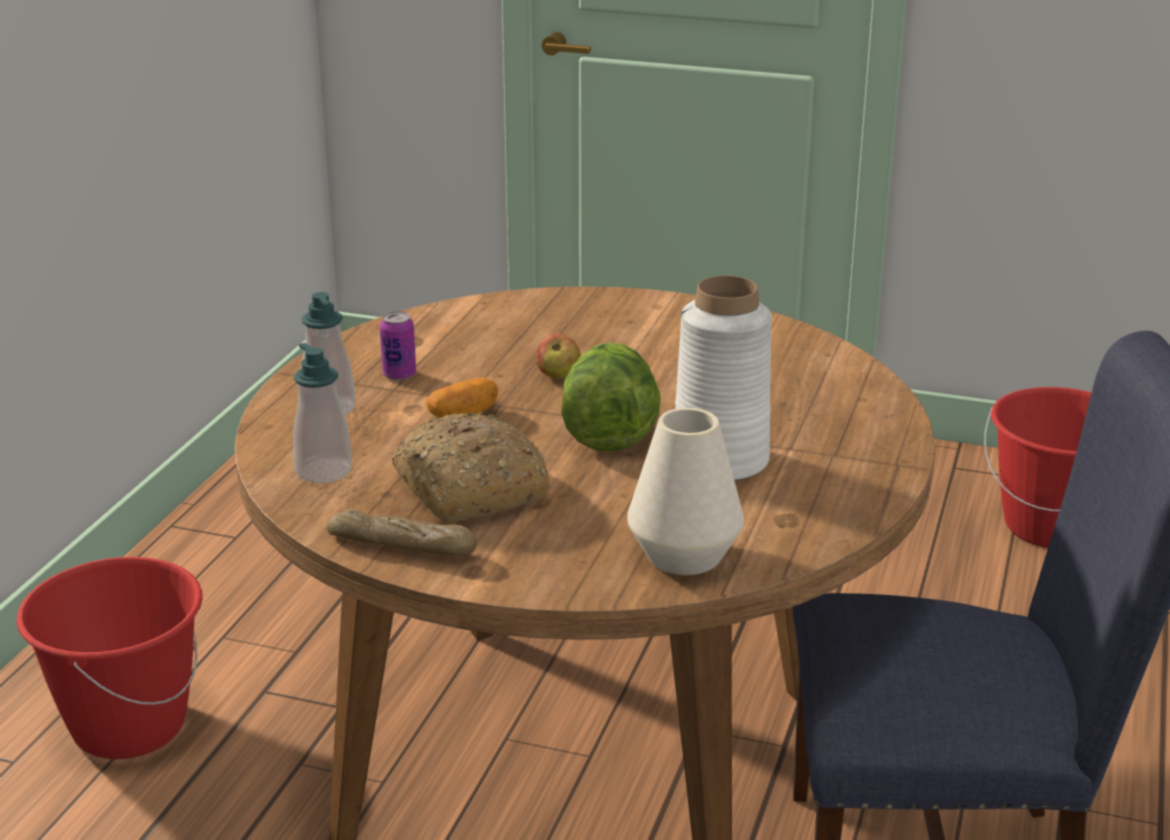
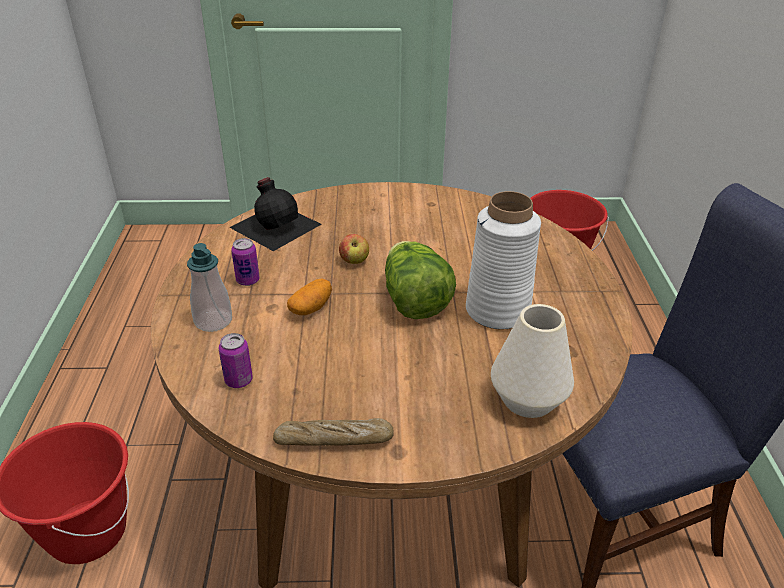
camera: 20 degrees left, 10 degrees up
soap dispenser [293,343,352,483] -> can [219,333,253,388]
bread [392,412,551,521] -> none
none -> black bottle [229,177,322,251]

